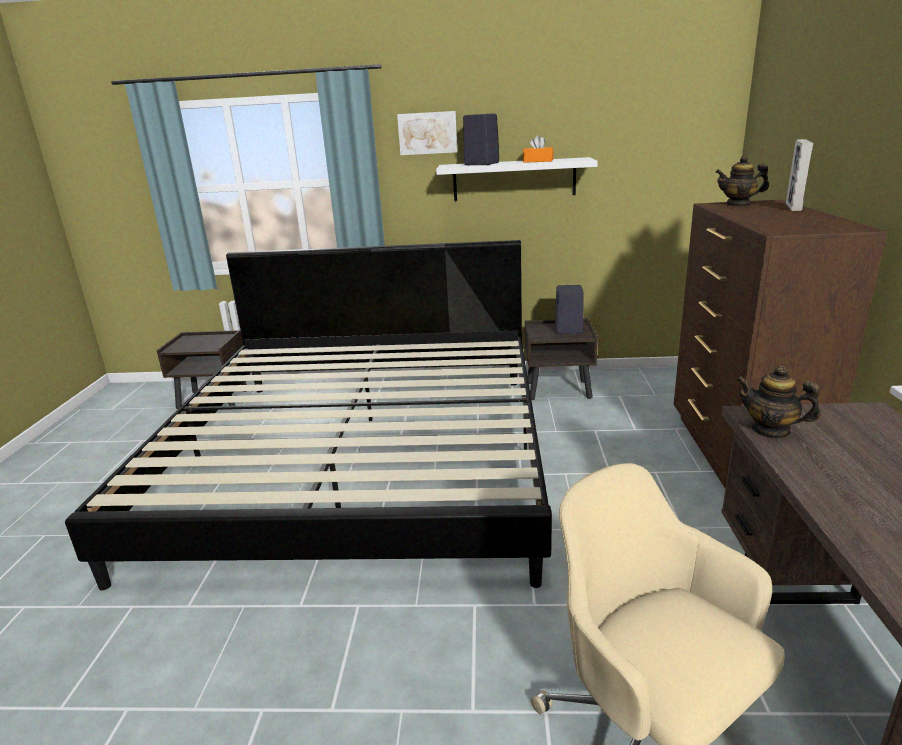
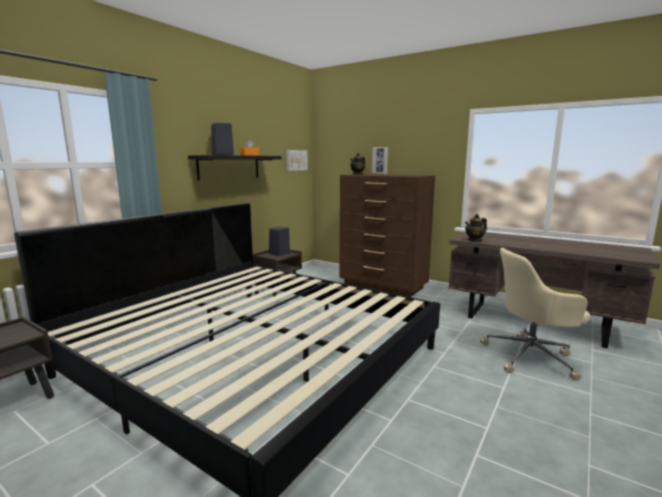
camera: 60 degrees left, 10 degrees down
picture [397,111,458,155] -> picture moved to [286,150,308,171]
white shelf [436,157,598,201] -> black shelf [188,155,282,181]

